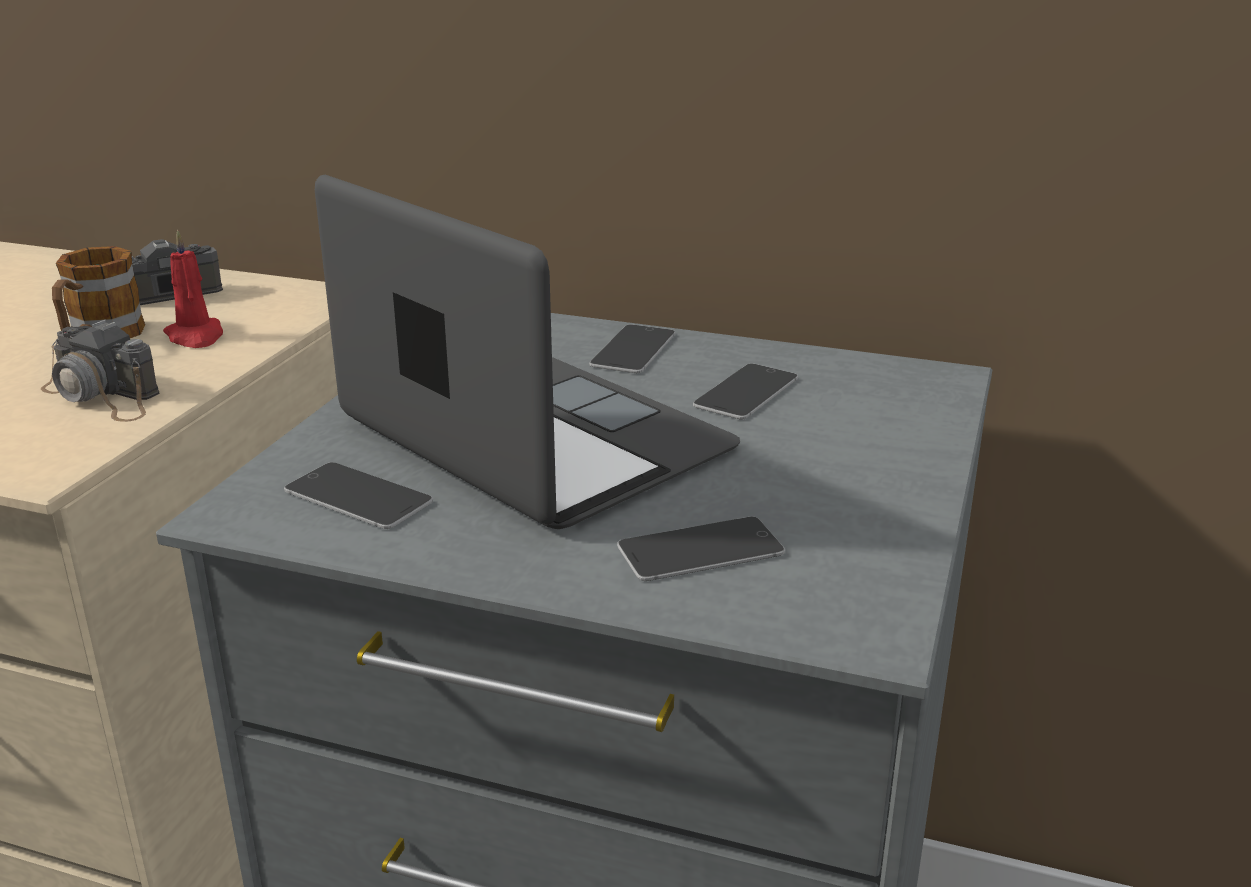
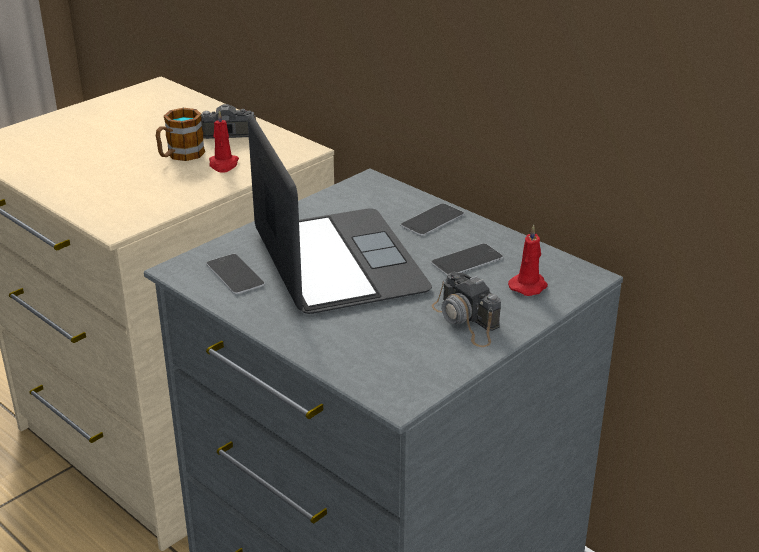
camera: 25 degrees right, 5 degrees up
camera [41,320,160,422] -> camera moved to [432,272,501,347]
phone [617,517,785,581] -> none
none -> red candle [508,224,548,296]

